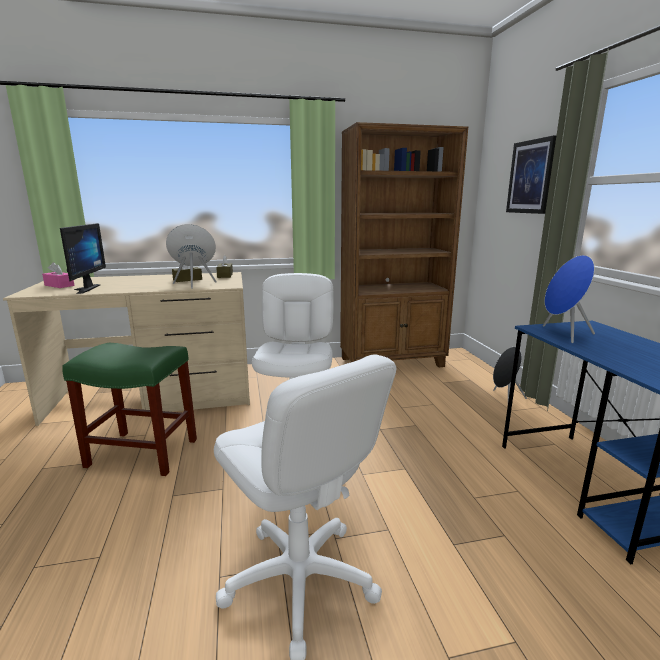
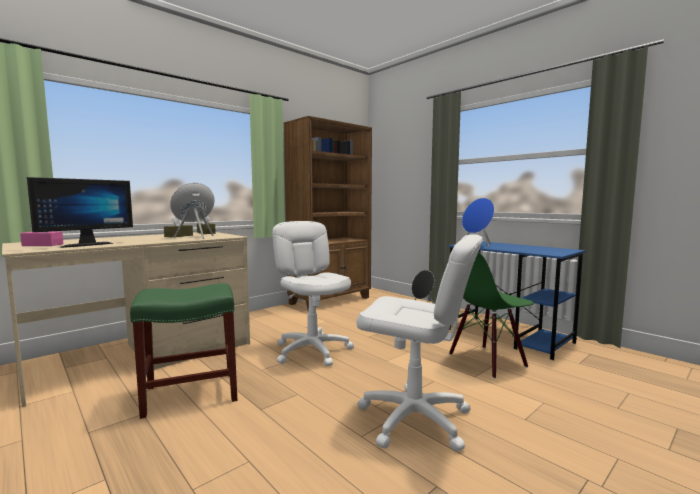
camera: 30 degrees left, 10 degrees down
monitor [60,223,106,294] -> monitor turned 75 degrees clockwise [27,177,133,248]
picture [506,135,556,214] -> none
none -> green chair [449,252,535,379]

